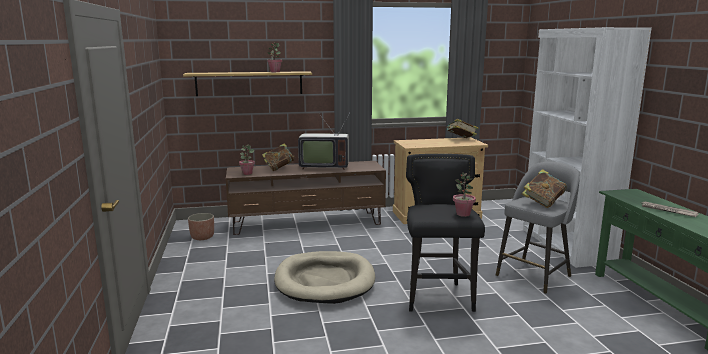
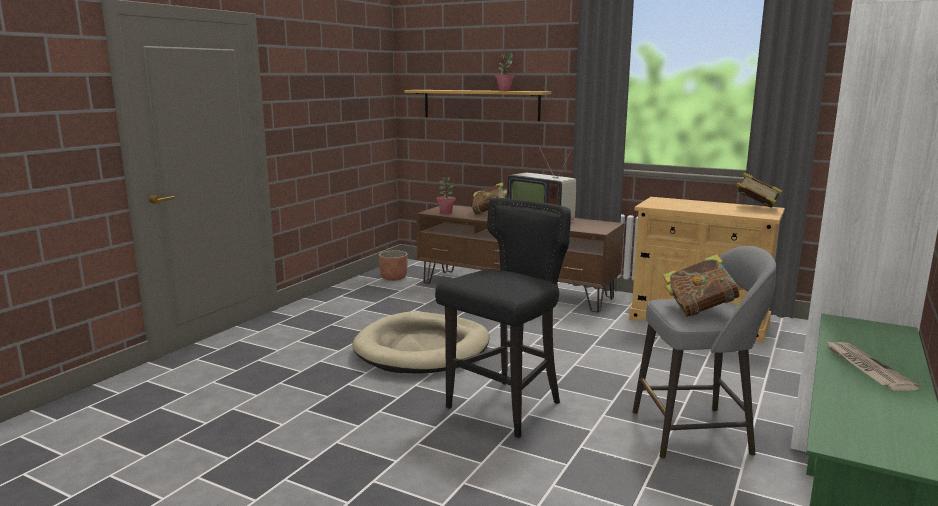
camera: 40 degrees right, 0 degrees up
potted plant [453,172,476,217] -> none

